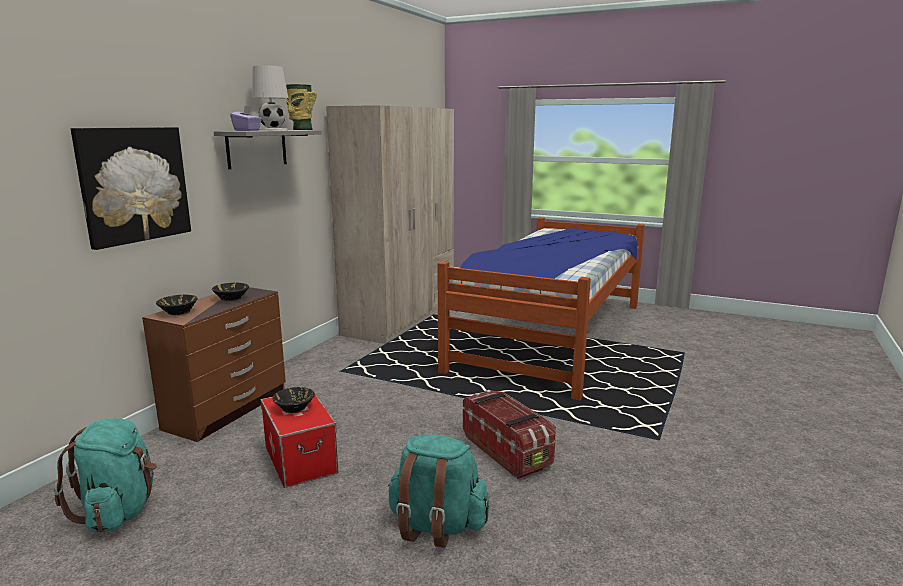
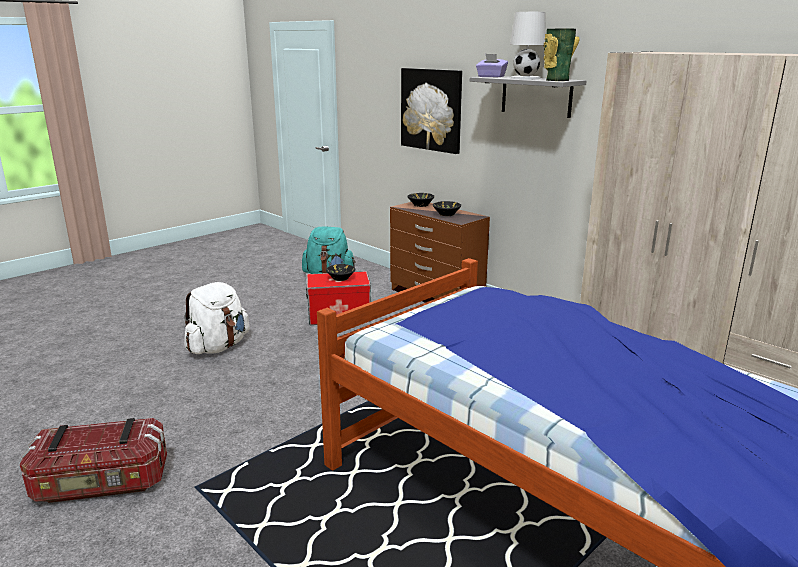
camera: 110 degrees right, 5 degrees up
turquoise backpack [388,435,489,548] -> white backpack [184,282,250,354]
storage box [463,390,556,479] -> storage box moved to [20,418,167,503]

